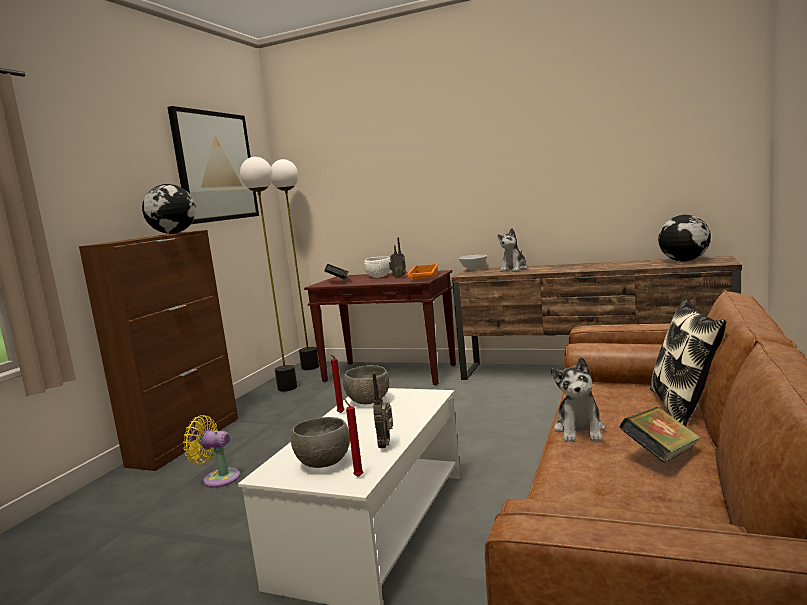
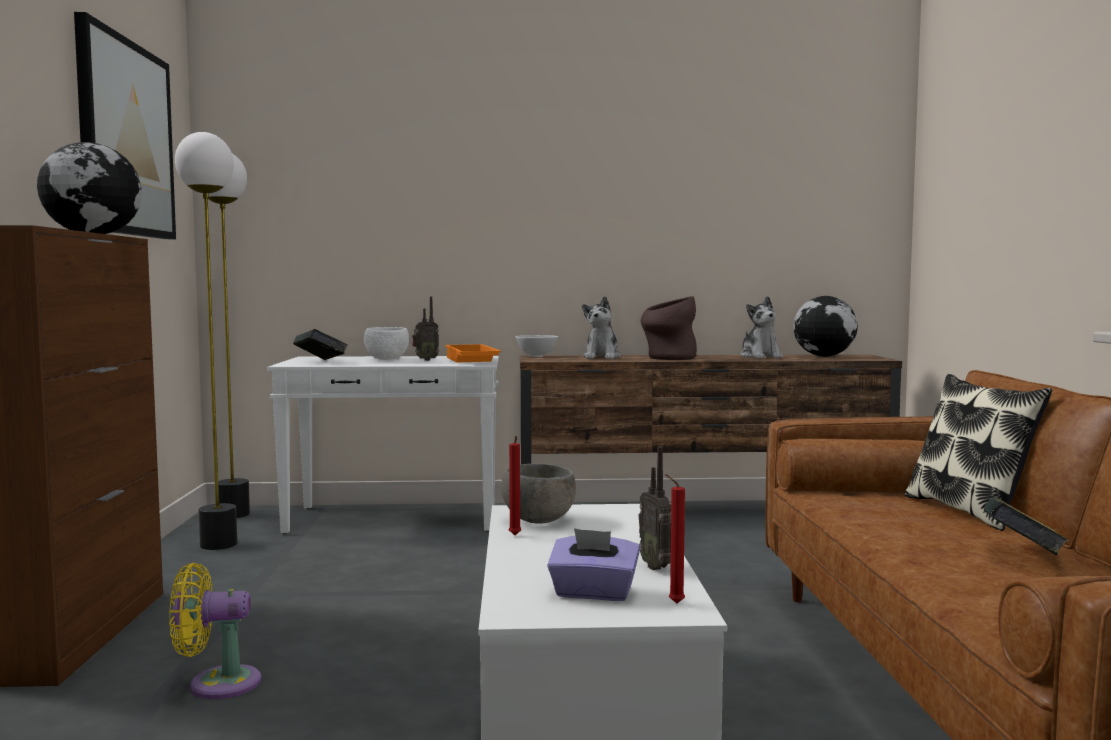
camera: 25 degrees left, 5 degrees down
grey bowl [291,417,350,468] -> purple tissue box [547,528,640,601]
brown console table [304,270,456,386] -> white console table [267,356,499,534]
plush toy [551,357,605,442] -> plush toy moved to [740,296,783,359]
none -> brown vase [641,296,697,360]

